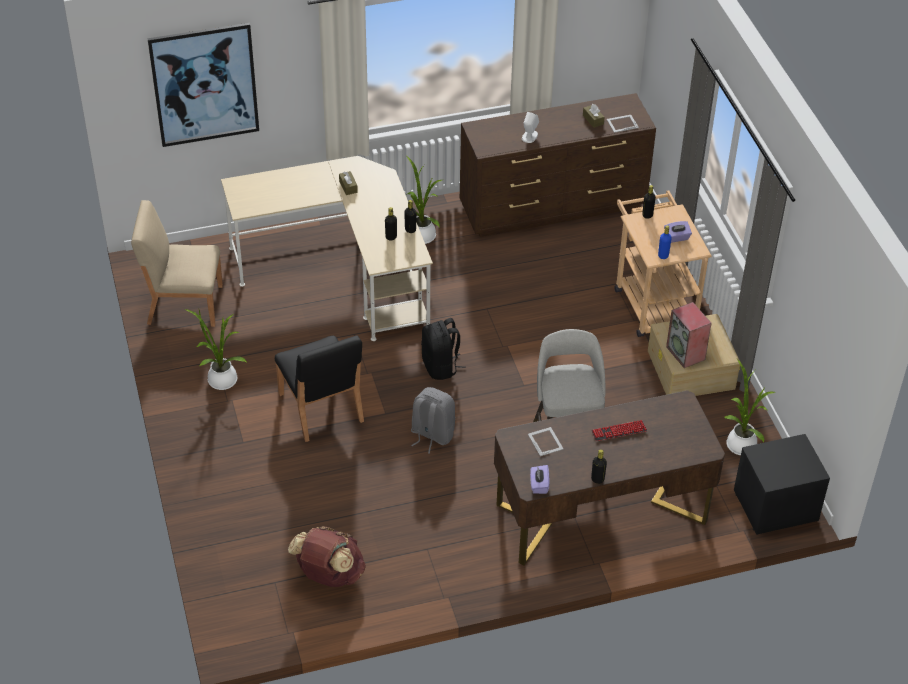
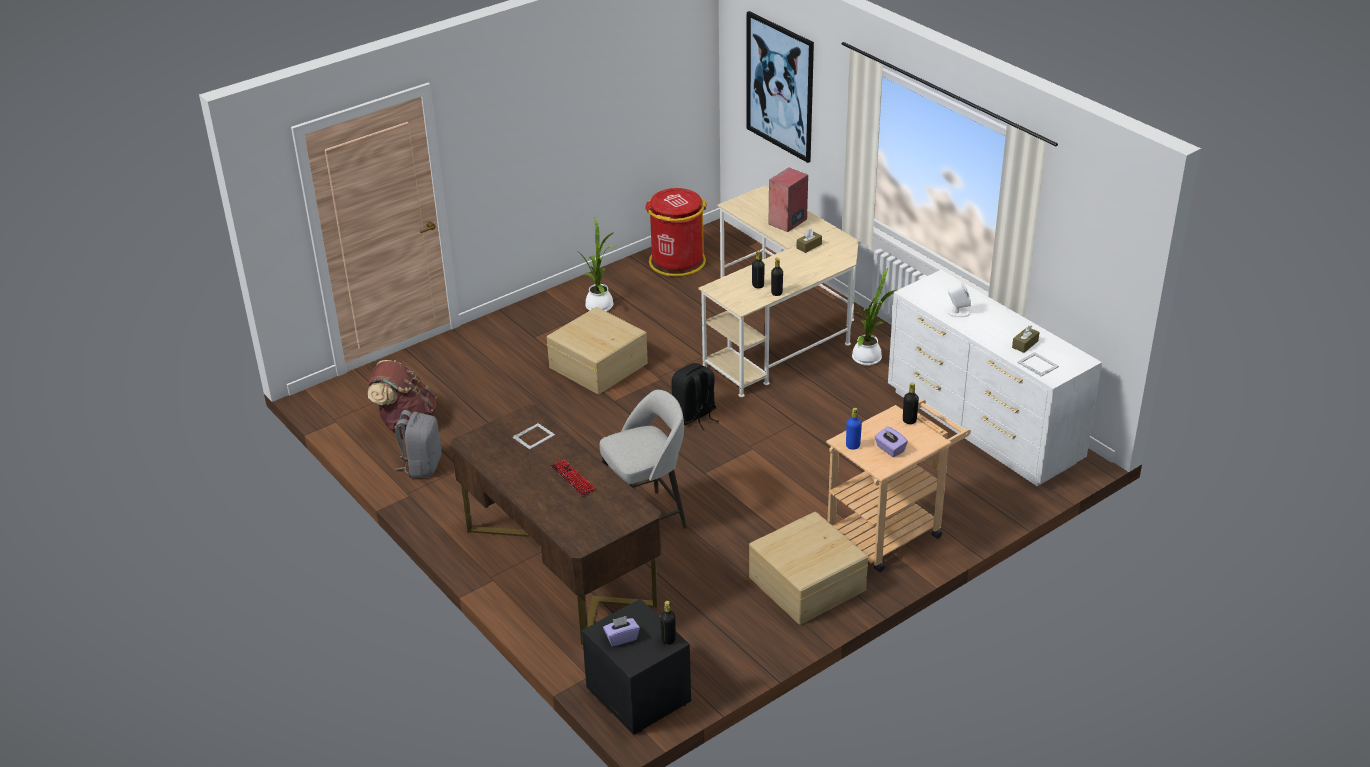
camera: 70 degrees right, 10 degrees down
beige chair [131,200,223,327] -> red trash can [645,188,707,277]
black chair [275,336,364,442] -> beige storage box [547,307,648,394]
grey backpack [411,387,456,454] -> grey backpack moved to [395,410,442,478]
brown dresser [460,93,656,237] -> white dresser [888,270,1102,486]
purple tissue box [530,465,550,494] -> purple tissue box moved to [603,616,640,646]
black bottle [591,449,607,484] -> black bottle moved to [660,601,676,645]
speaker [666,302,711,368] -> speaker moved to [769,168,808,232]
potted plant [724,359,775,455] -> none

